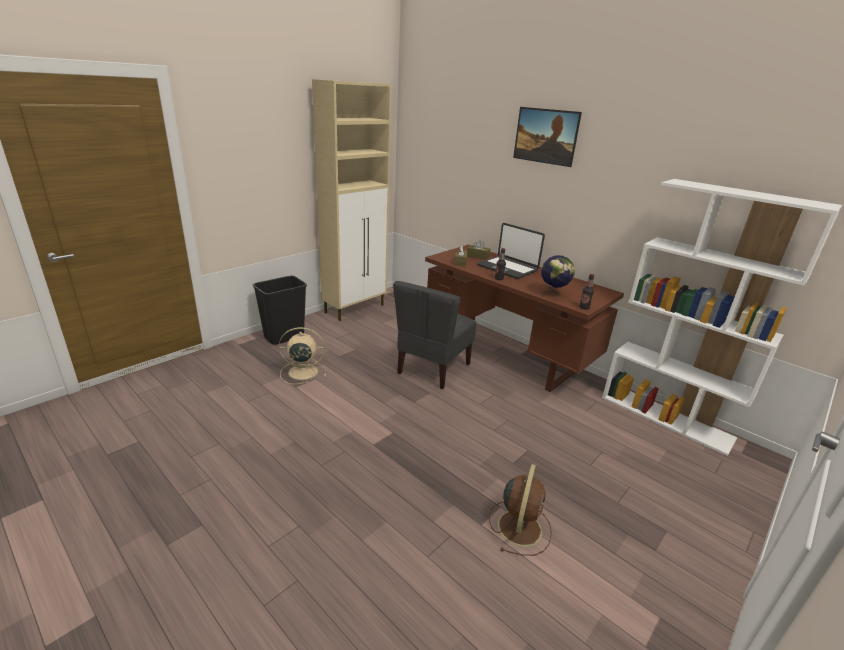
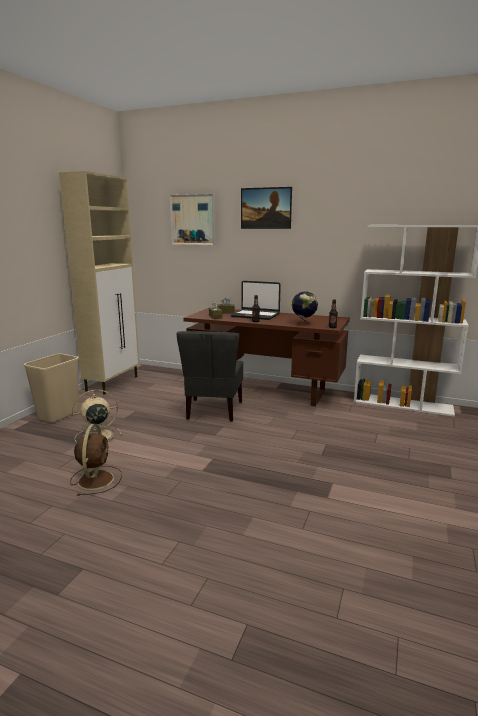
camera: 20 degrees left, 10 degrees down
black trash can [253,276,307,345] -> beige trash can [24,354,79,422]
brown fan [489,464,552,556] -> brown fan moved to [70,424,122,496]
none -> picture [170,194,215,245]

